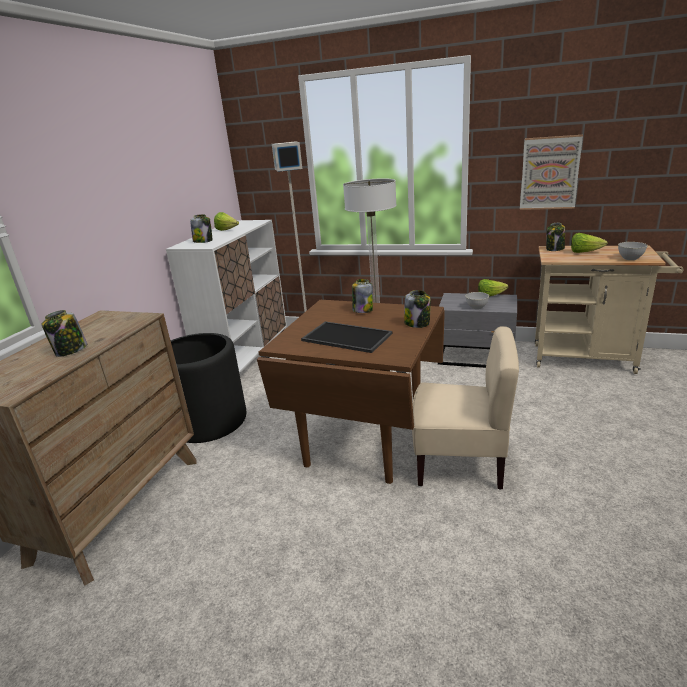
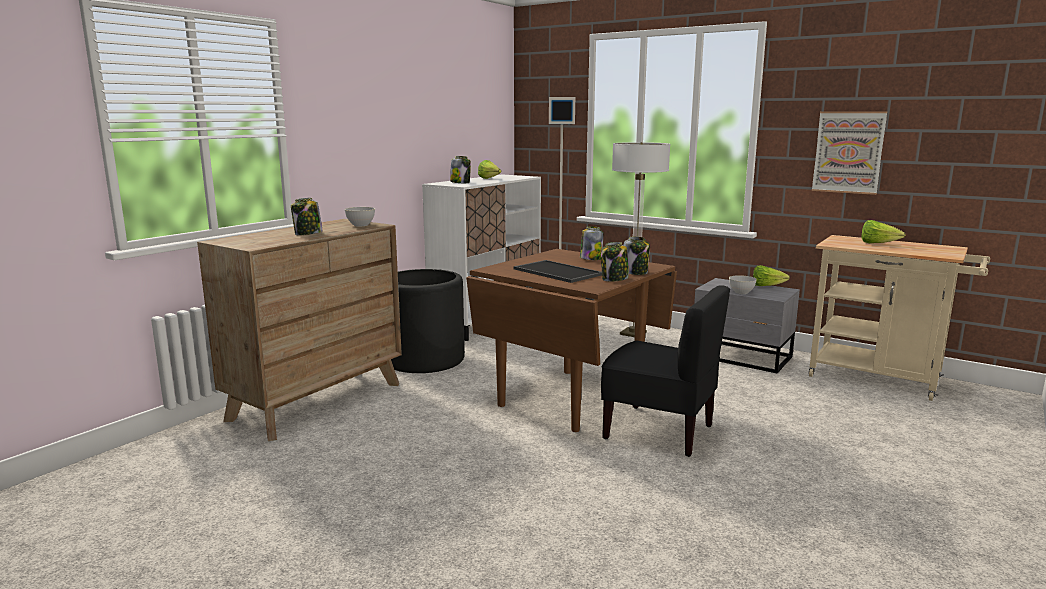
camera: 15 degrees right, 10 degrees down
beige chair [412,326,519,489] -> black chair [601,285,730,457]
jar [546,223,565,251] -> jar moved to [601,242,629,282]
grey bowl [618,242,648,260] -> grey bowl moved to [344,207,375,226]

